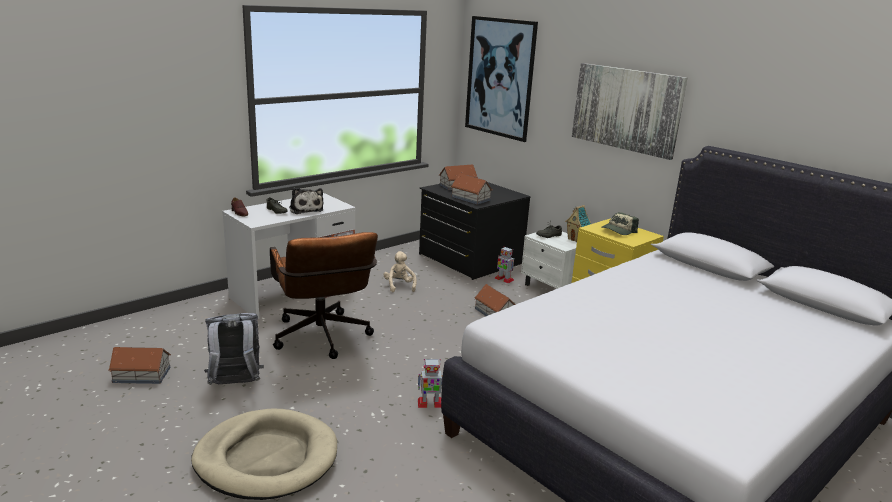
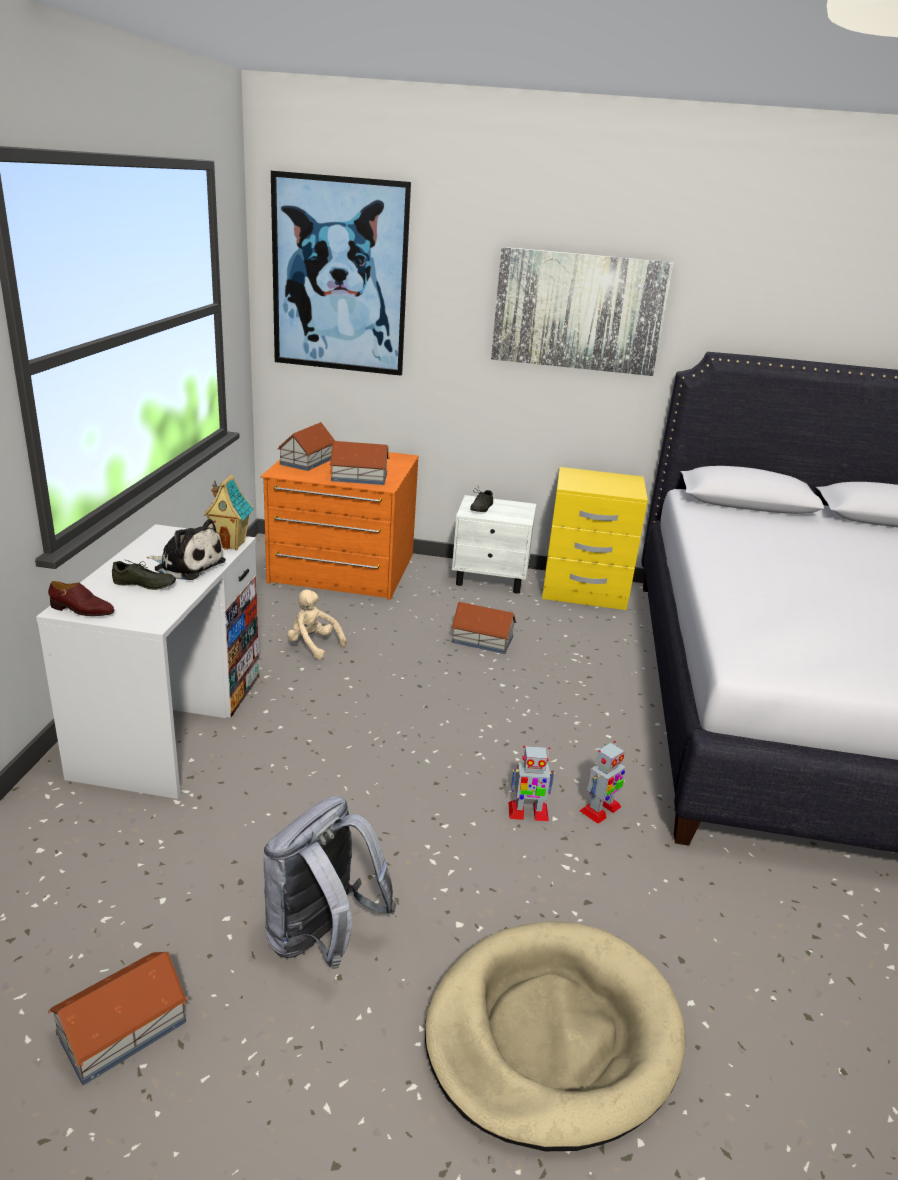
camera: 40 degrees left, 5 degrees up
brown office chair [270,232,378,359] -> none
black dresser [419,182,531,280] -> orange dresser [261,452,419,600]
toy robot [495,246,514,283] -> toy robot moved to [508,746,555,821]
toy house [565,205,591,242] -> toy house moved to [203,474,254,550]
cap [601,212,639,235] -> none

